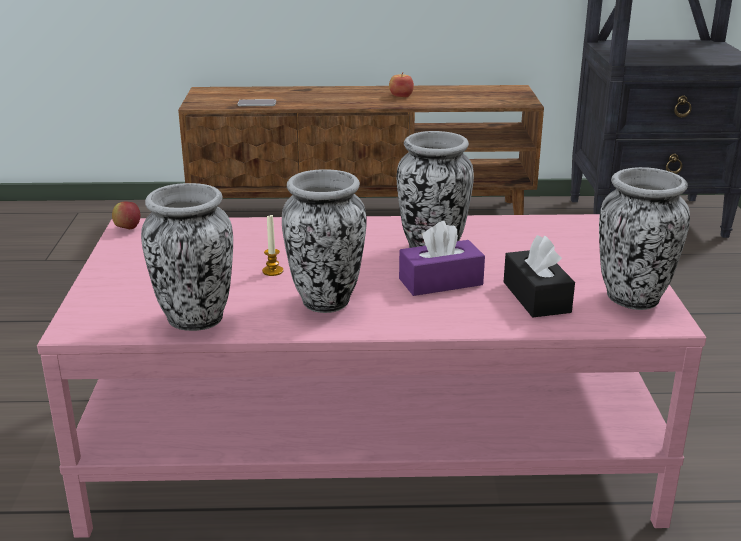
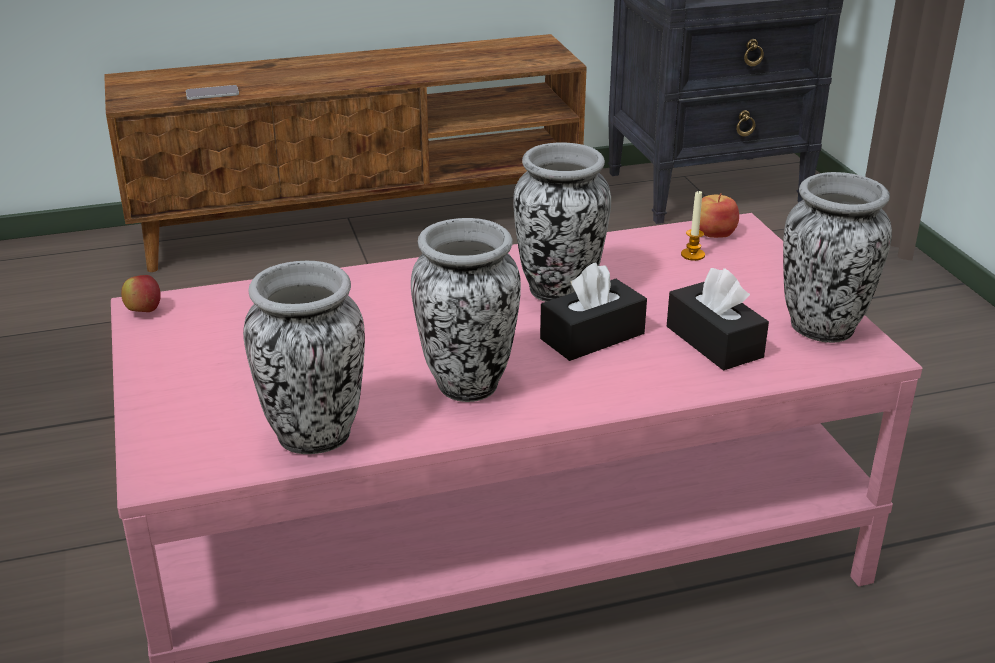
camera: 15 degrees left, 5 degrees up
candle [262,215,283,276] -> candle moved to [681,191,705,261]
apple [389,72,414,97] -> apple moved to [699,193,739,238]
purple tissue box [399,221,485,296] -> black tissue box [540,262,647,361]

